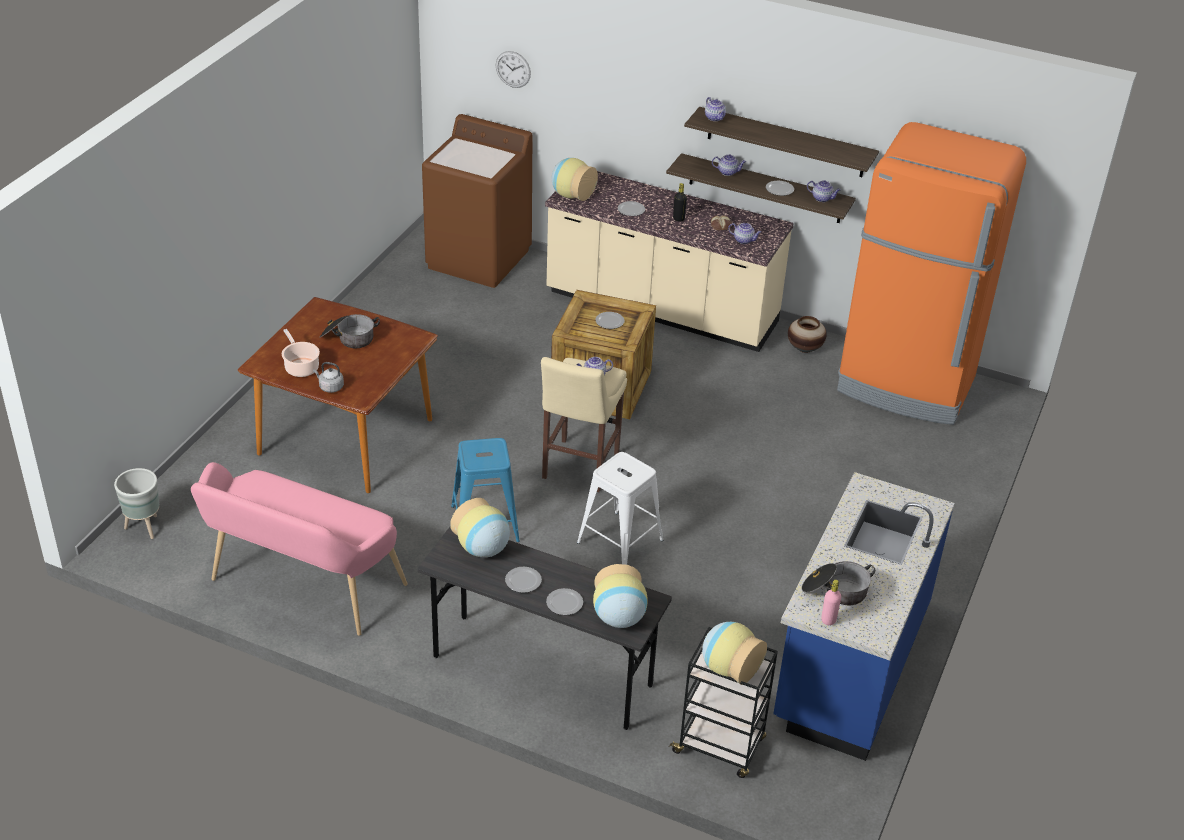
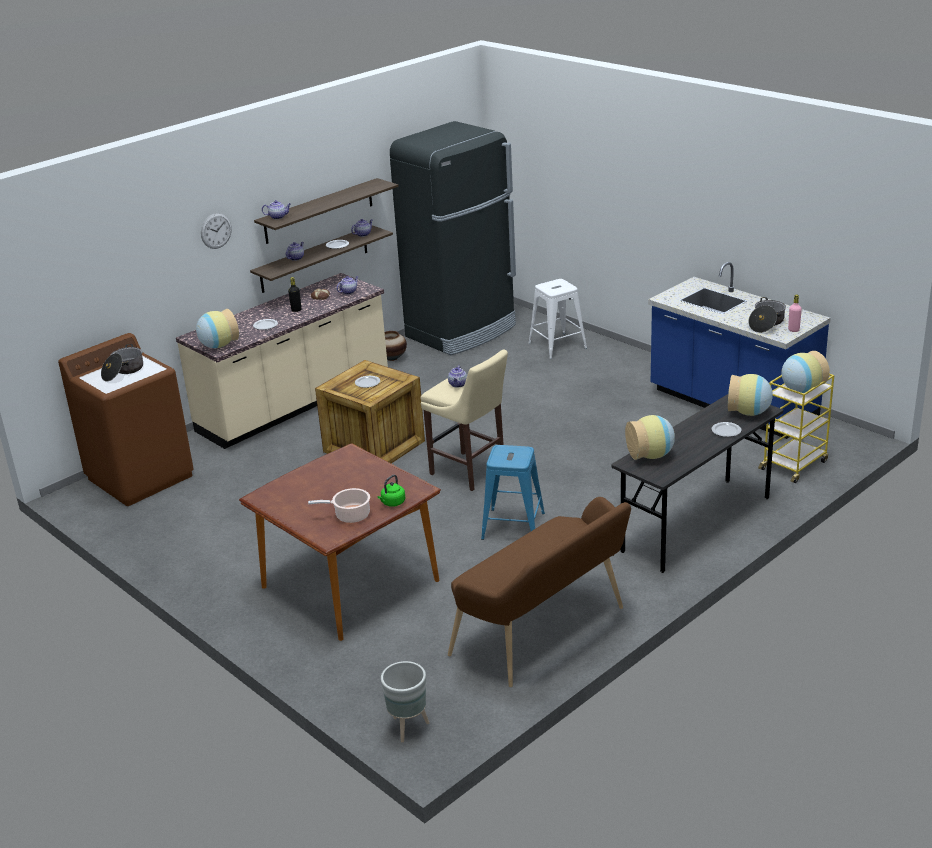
camera: 65 degrees left, 10 degrees down
pink bench [191,462,408,636] -> brown bench [448,497,631,687]
grey kettle [313,362,344,393] -> green kettle [378,475,406,507]
cooking pot [320,314,380,348] -> cooking pot moved to [101,344,143,381]
wall clock [496,51,531,88] -> wall clock moved to [201,213,232,249]
plate [505,567,542,593] -> none
white stool [577,452,663,565] -> white stool moved to [528,279,587,359]
black cart [668,627,778,778] -> yellow cart [758,374,834,483]
orange fridge [837,122,1026,425] -> black fridge [390,121,516,355]

